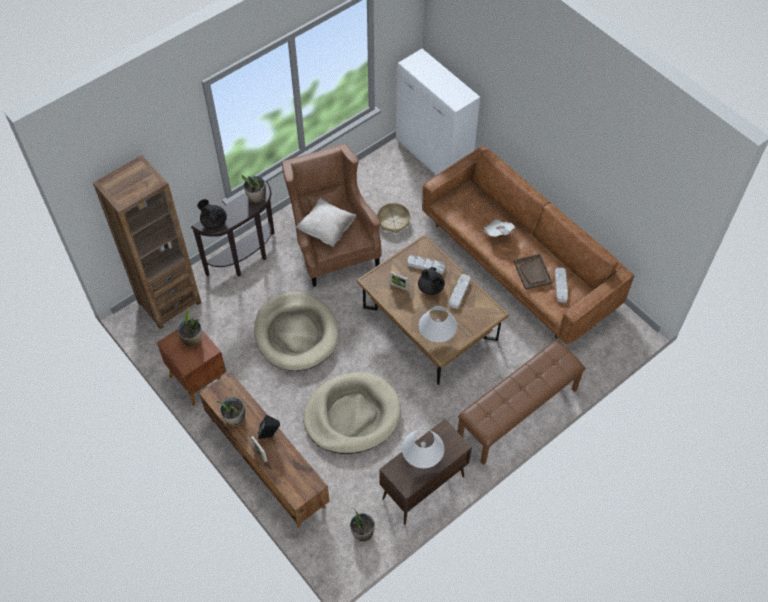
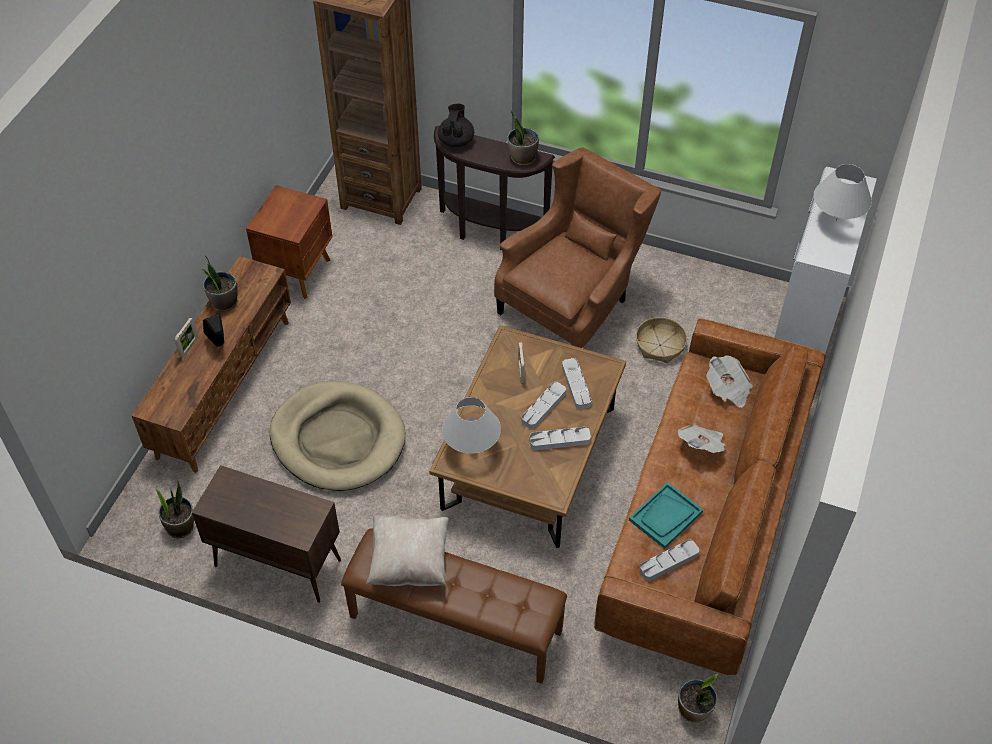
camera: 60 degrees right, 5 degrees down
potted plant [178,308,202,347] -> potted plant moved to [678,674,718,723]
beige dog bed [254,292,339,371] -> none
beige pillow [296,198,357,247] -> beige pillow moved to [366,515,449,586]
white table lamp [402,428,444,468] -> white table lamp moved to [814,164,872,221]
black teapot [418,267,445,295] -> grey tray [522,382,566,429]
brown tray [513,253,553,290] -> turquoise tray [629,482,703,549]
none -> newspaper [706,355,753,408]

